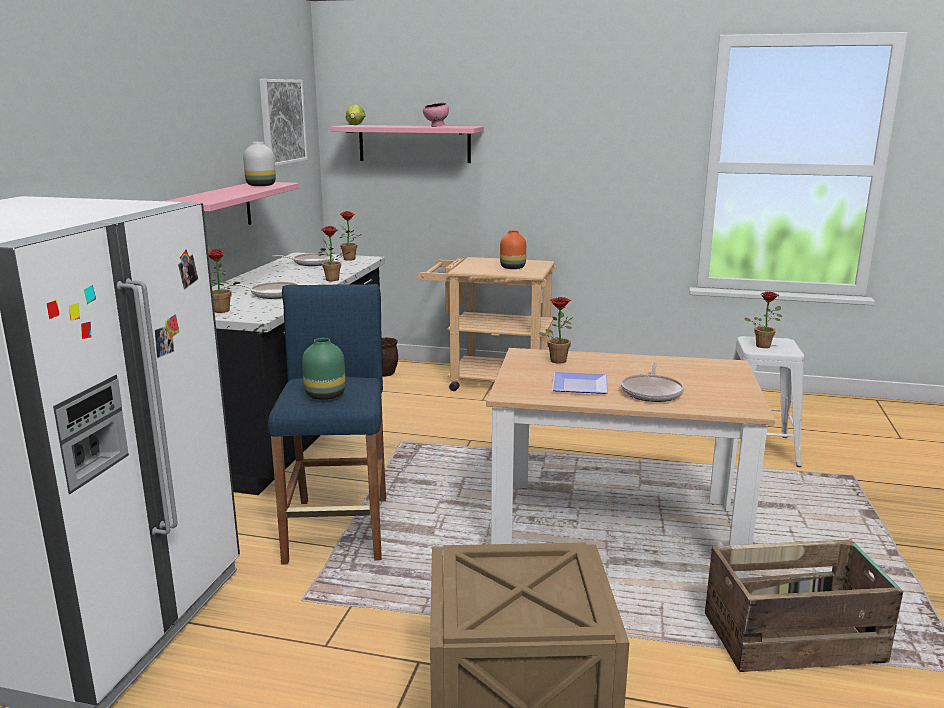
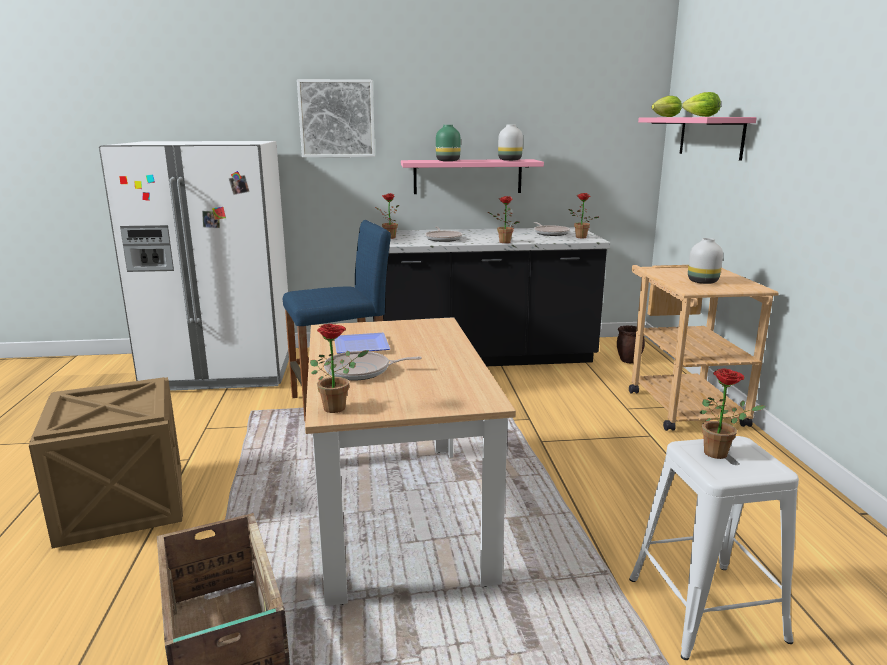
camera: 70 degrees right, 0 degrees up
picture [260,79,308,166] -> picture moved to [297,79,375,157]
green vase [302,338,345,400] -> green vase moved to [436,125,461,161]
pink bowl [423,103,449,127] -> lettuce [682,92,721,117]
orange vase [500,230,526,269] -> white vase [688,238,723,284]
potted plant [539,297,573,364] -> potted plant moved to [310,324,369,413]

